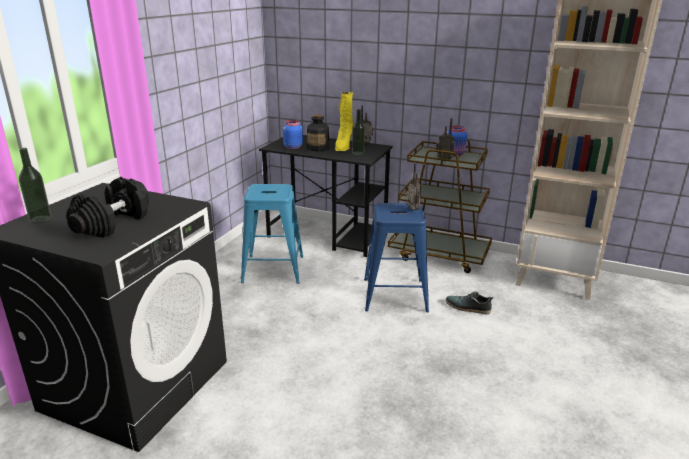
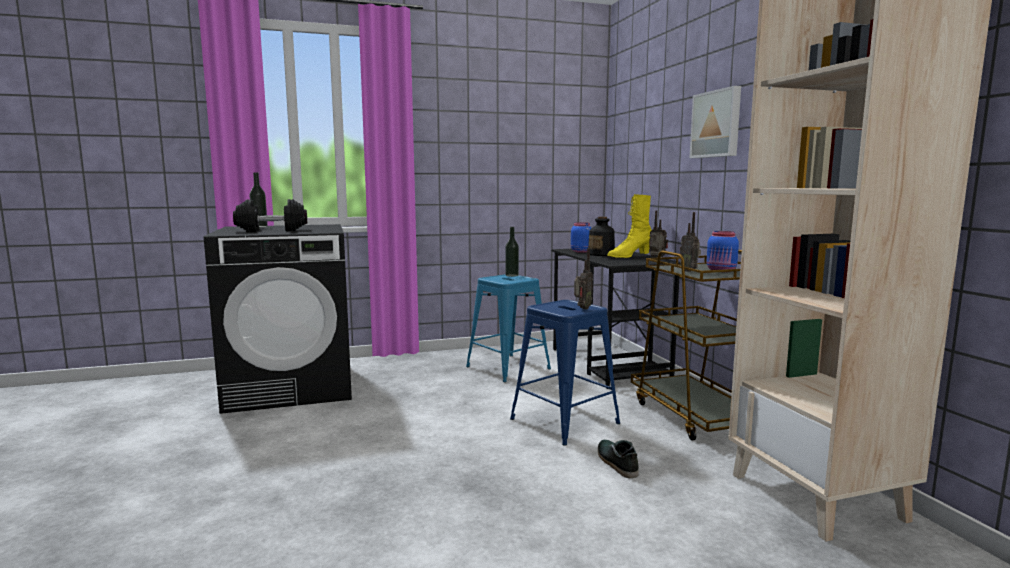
camera: 50 degrees right, 15 degrees down
bottle [352,109,365,155] -> bottle moved to [505,227,519,277]
none -> picture [690,86,741,158]

